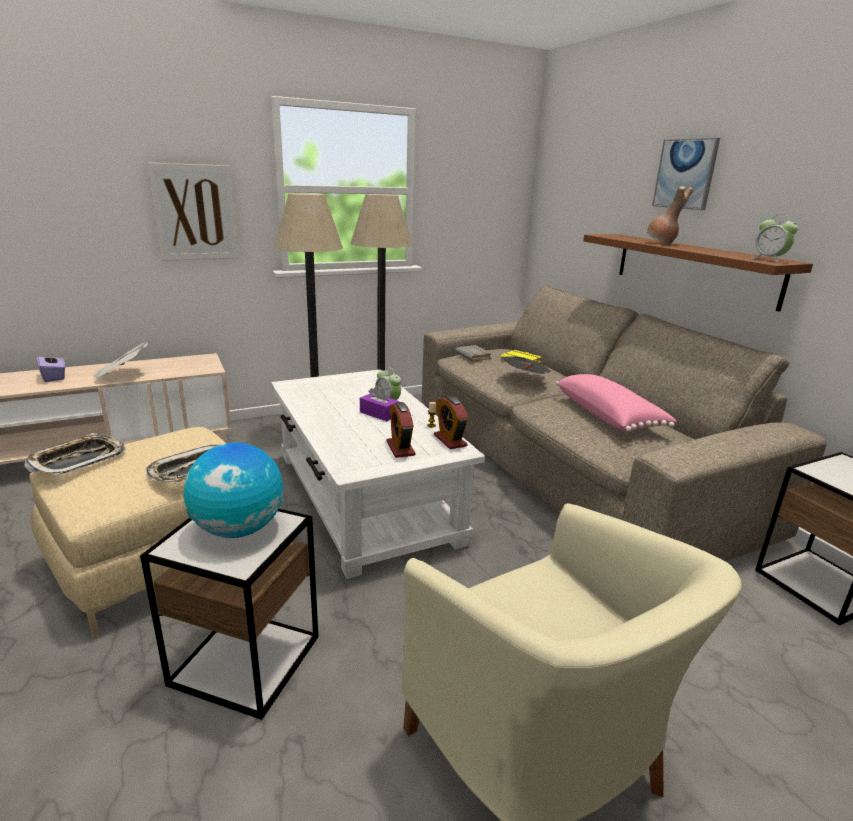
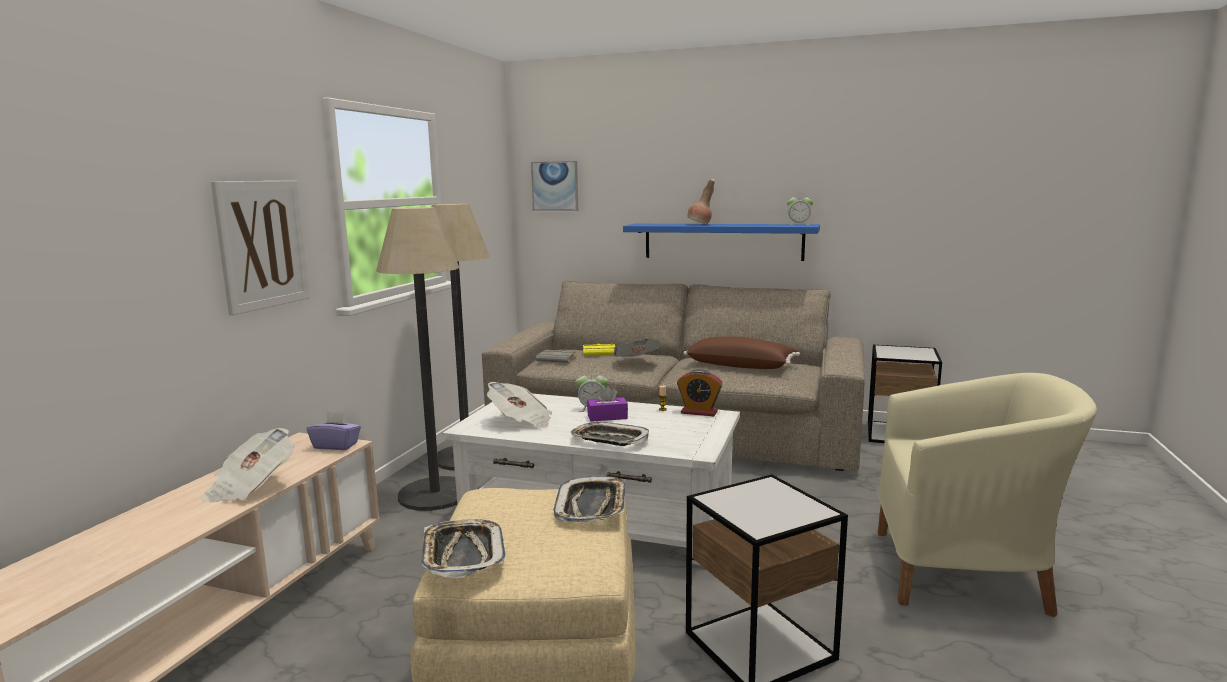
camera: 45 degrees left, 10 degrees down
purple tissue box [37,350,65,382] -> purple tissue box moved to [306,411,361,450]
globe [184,442,283,538] -> none
alarm clock [387,402,415,458] -> none
pink pillow [556,374,676,432] -> brown pillow [683,337,800,369]
brown shelf [583,234,813,312] -> blue shelf [623,224,820,261]
picture [652,138,720,210] -> picture moved to [531,161,578,211]
none -> newspaper [487,382,552,428]
none -> tray [571,422,649,446]

